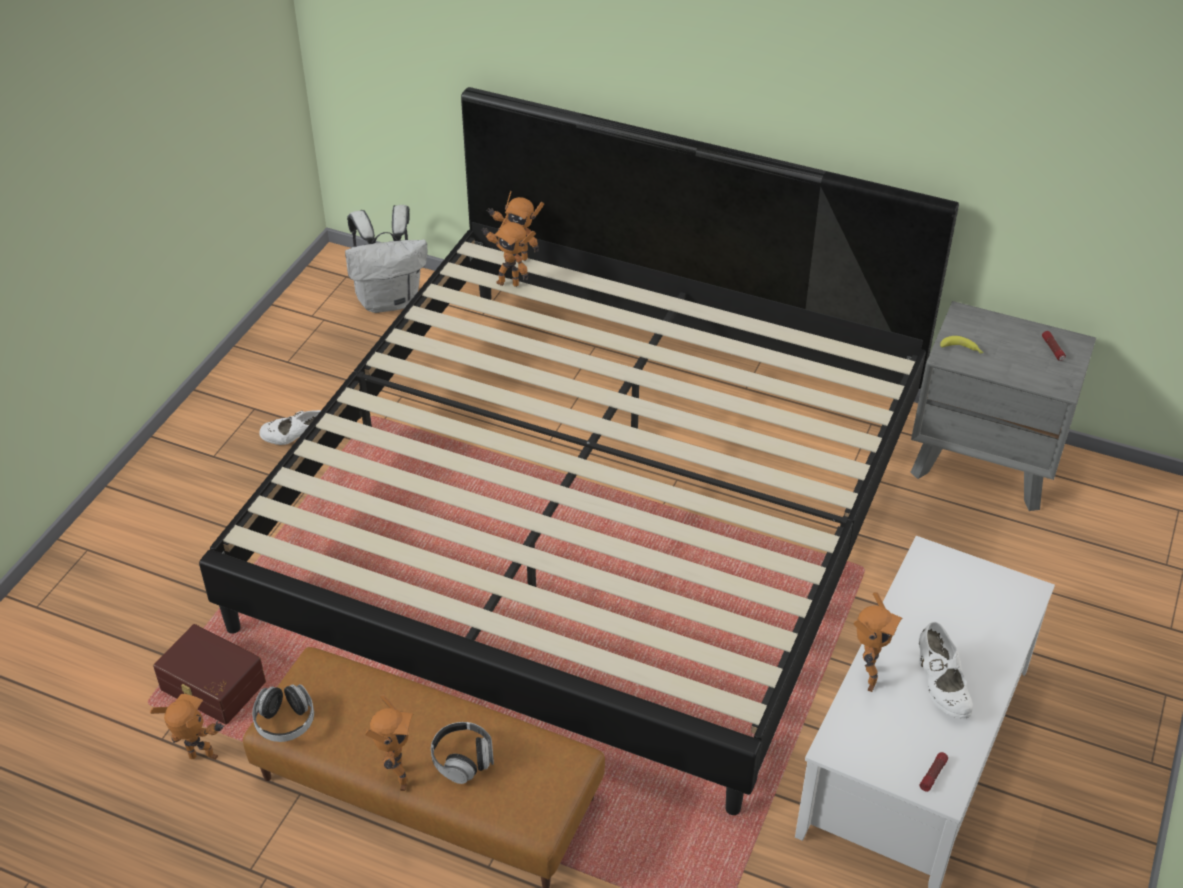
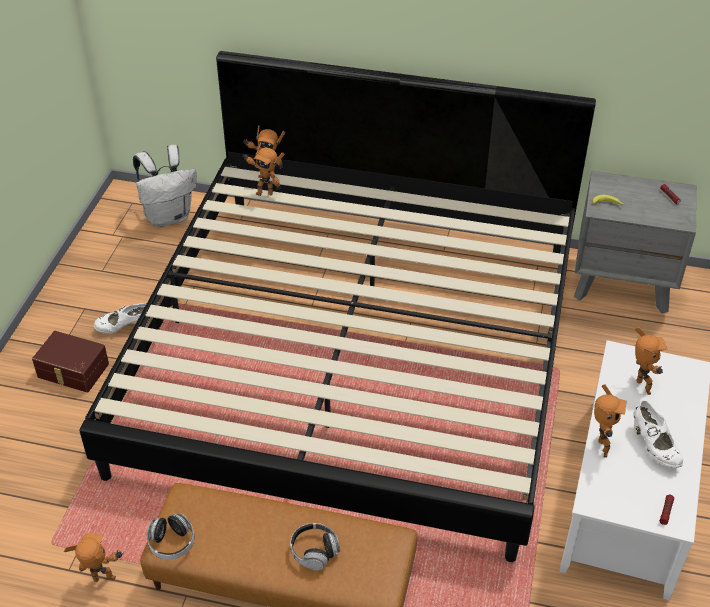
camera: 10 degrees left, 0 degrees up
brown storage box [153,624,266,724] -> brown storage box moved to [32,331,109,392]
toy robot [365,695,413,791] -> toy robot moved to [635,327,668,395]

